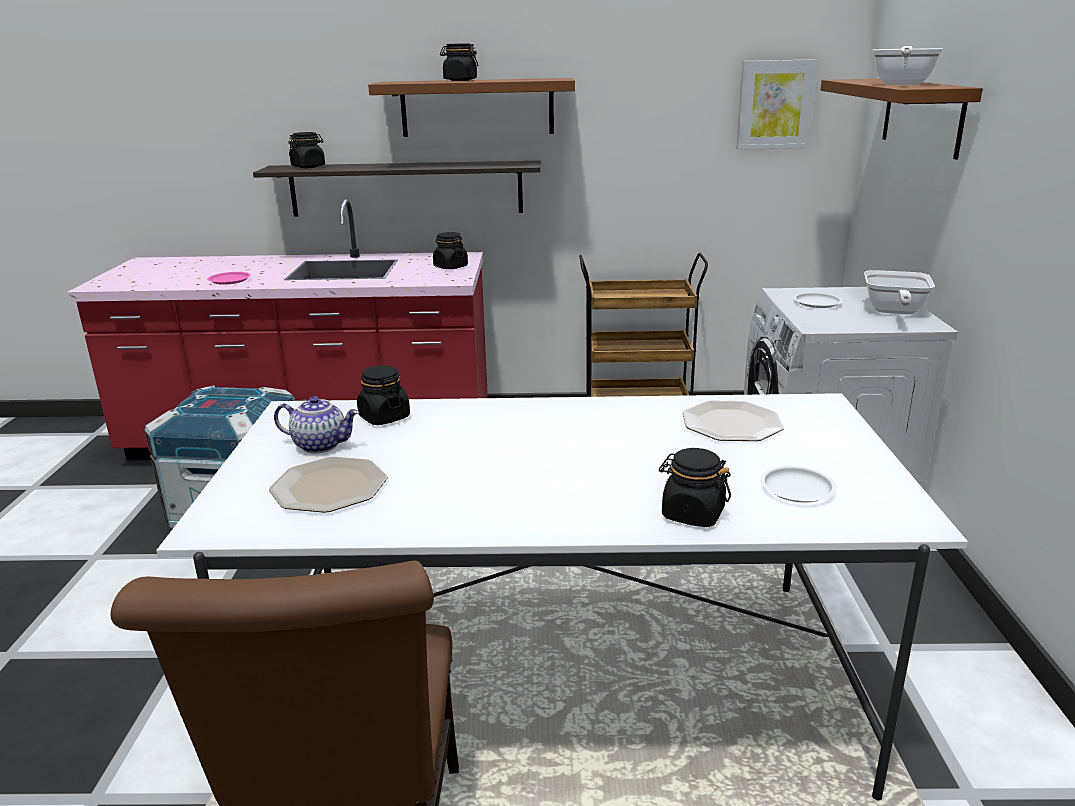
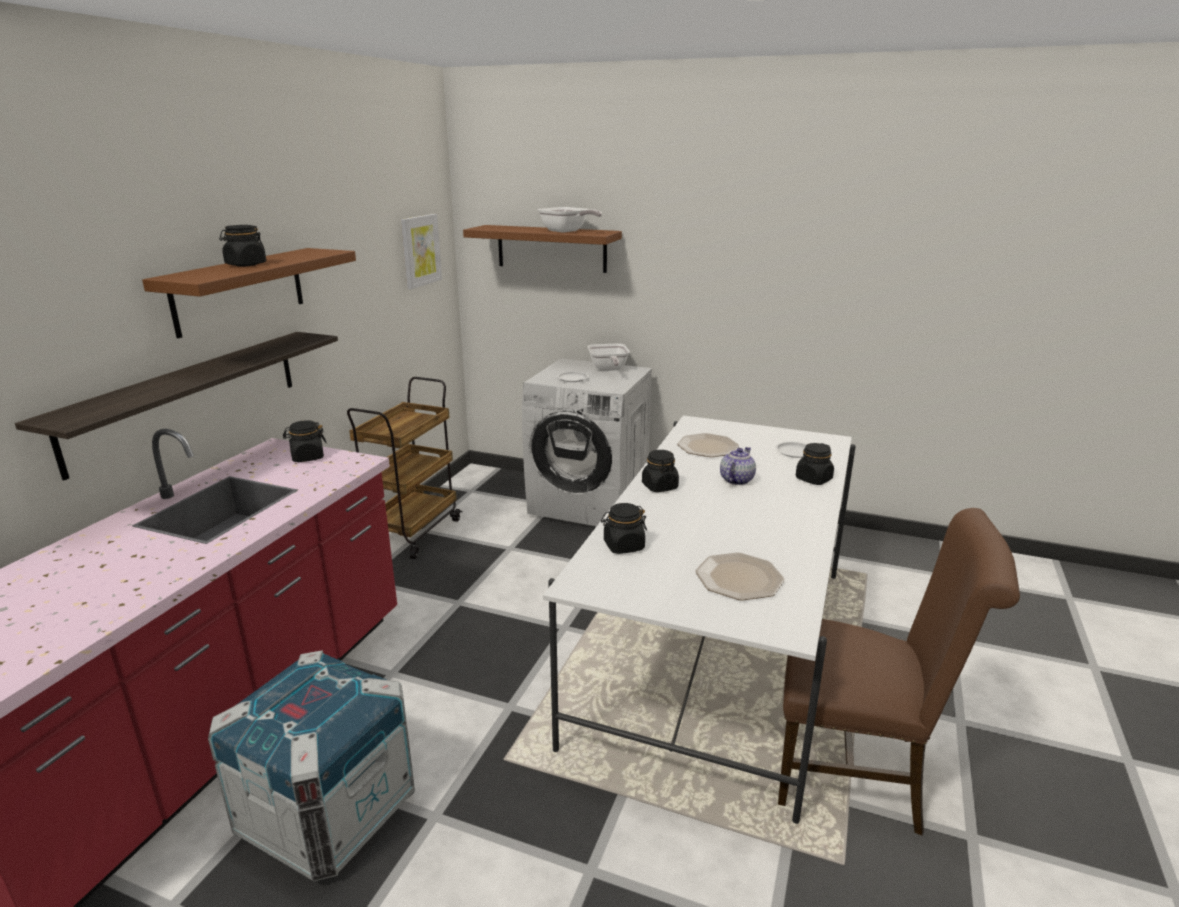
camera: 70 degrees left, 0 degrees up
pink plate [207,272,251,285] -> none
teapot [274,396,359,453] -> teapot moved to [720,447,756,485]
black jar [288,132,325,168] -> black jar moved to [642,450,679,492]
frying pan [864,270,935,314] -> frying pan turned 45 degrees clockwise [587,344,630,371]

